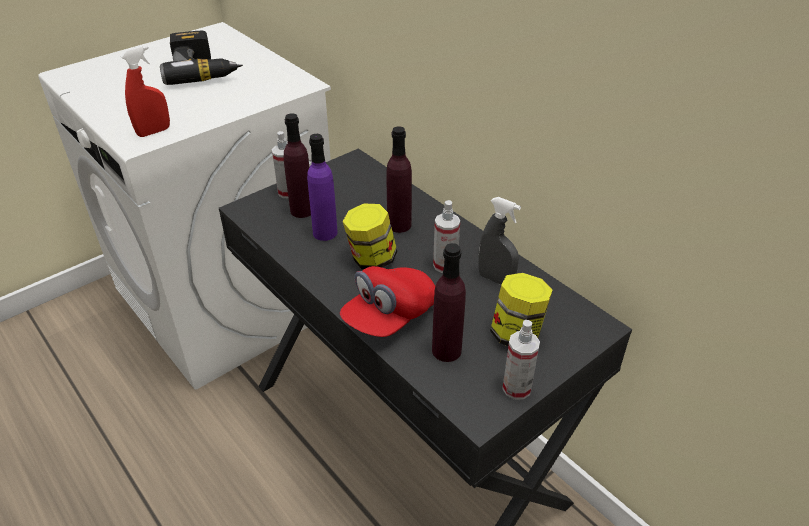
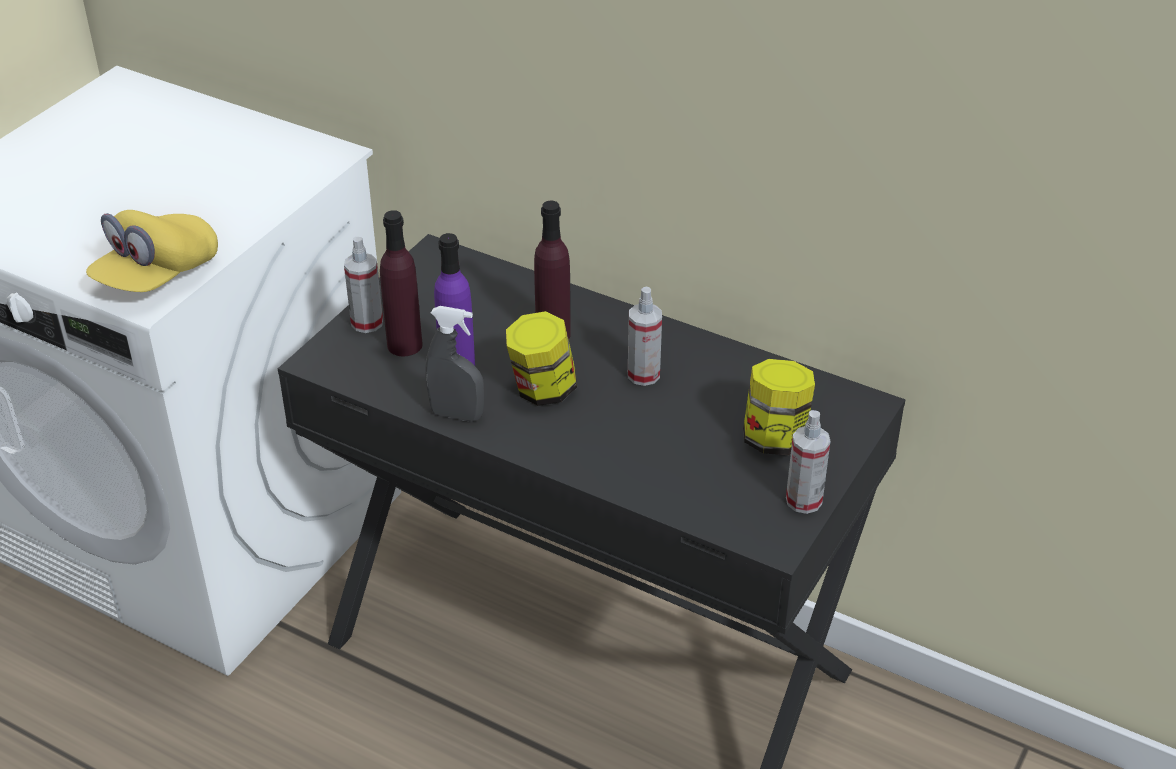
camera: 20 degrees left, 0 degrees up
red spray bottle [120,45,170,137] -> yellow cap [86,210,218,292]
power drill [160,31,243,85] -> none
red cap [340,266,436,337] -> none
purple bottle [432,243,466,362] -> none
grey spray bottle [478,197,521,285] -> grey spray bottle moved to [425,306,484,422]

